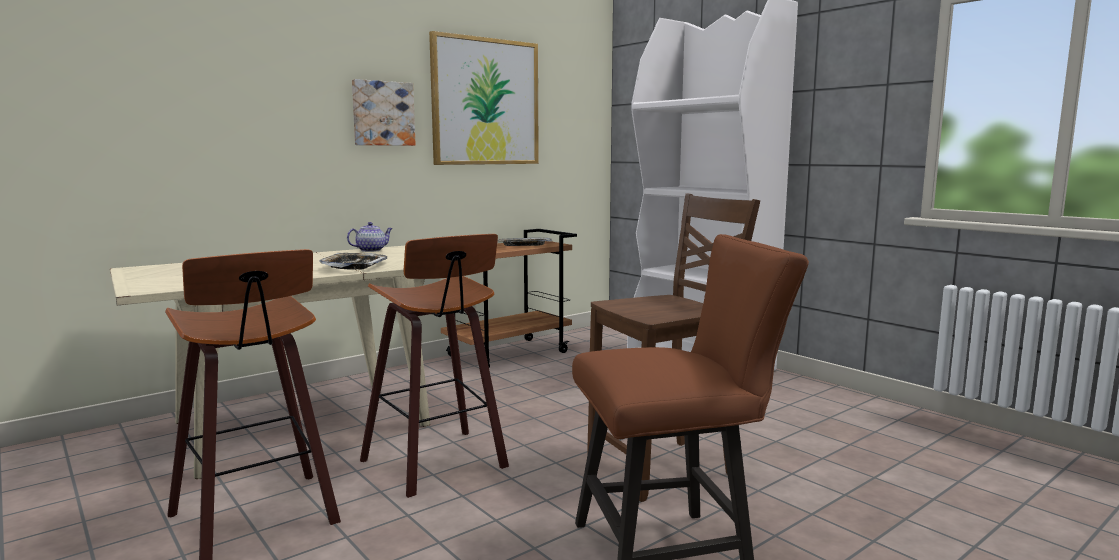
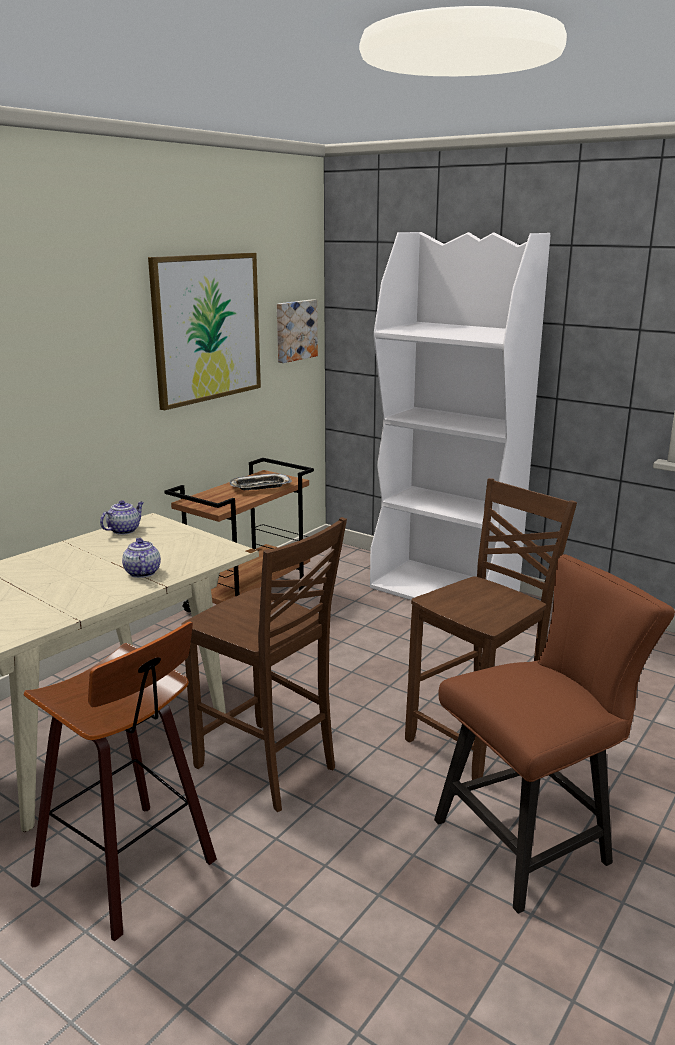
camera: 15 degrees left, 10 degrees up
tray [319,253,387,270] -> teapot [122,538,161,578]
picture [352,79,416,146] -> picture moved to [277,299,318,363]
stool [360,234,509,498] -> brown chair [181,517,347,812]

